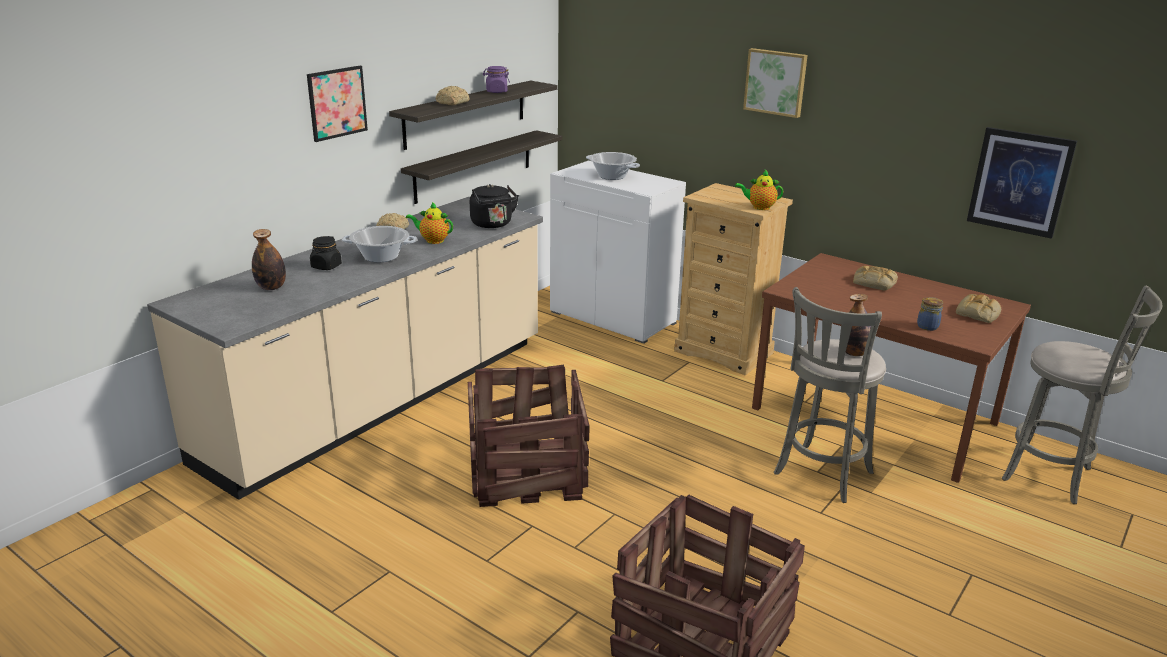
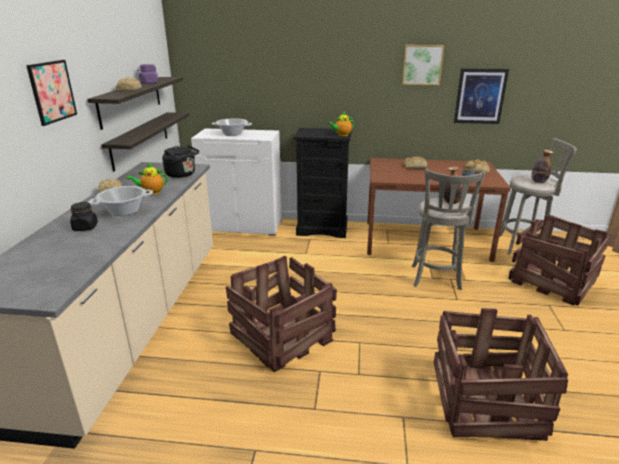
camera: 30 degrees left, 0 degrees up
bottle [252,229,286,290] -> bottle moved to [531,150,553,183]
beige dresser [674,183,793,375] -> black dresser [294,128,351,238]
picture [743,48,808,118] -> picture moved to [402,45,445,85]
none -> crate [508,215,612,305]

